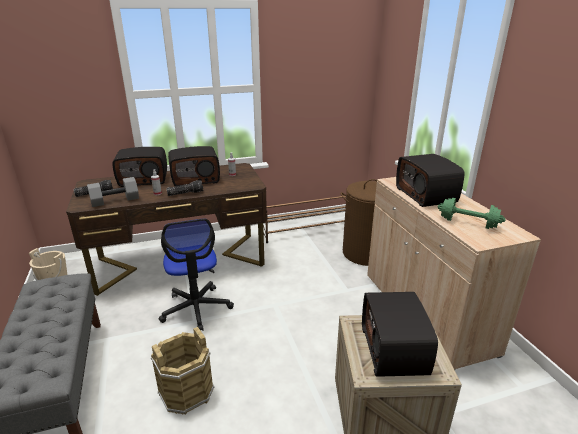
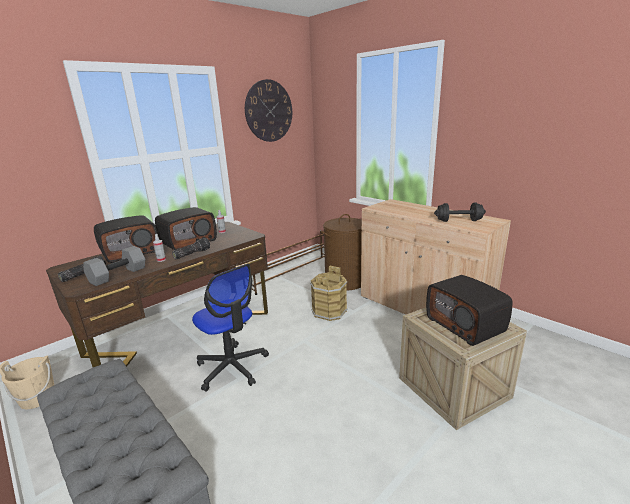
camera: 25 degrees left, 5 degrees down
brown bucket [151,327,214,415] -> brown bucket moved to [310,266,348,321]
radio [396,154,464,207] -> none
green dumbbell [437,198,506,229] -> black dumbbell [434,203,486,222]
none -> wall clock [245,79,292,142]

